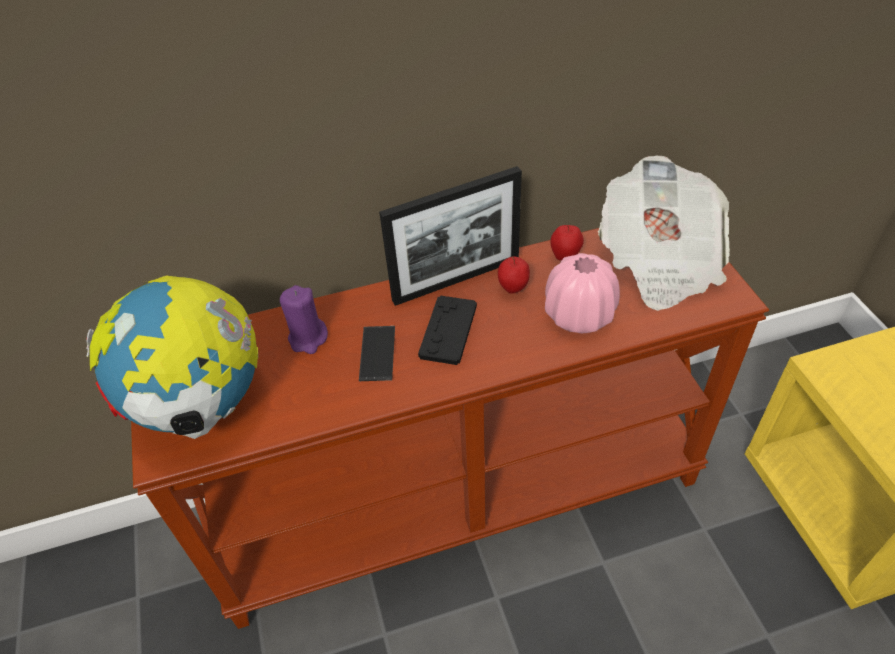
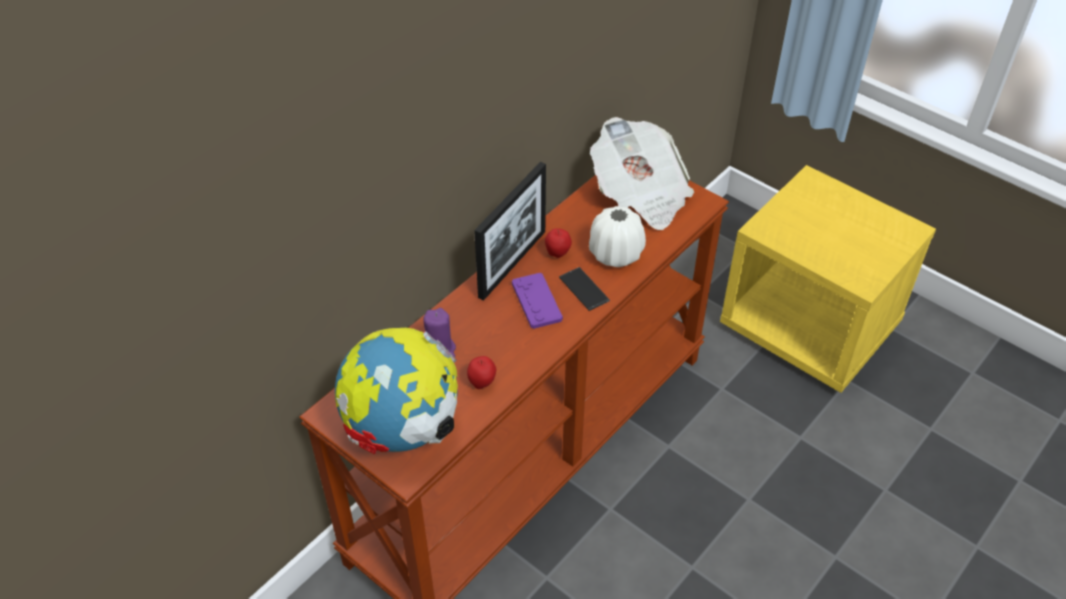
camera: 35 degrees left, 0 degrees up
phone [359,326,395,381] -> phone moved to [559,267,610,311]
black game controller [418,296,477,365] -> purple game controller [512,273,563,329]
pink vase [545,253,620,334] -> white vase [589,206,646,267]
apple [551,225,584,260] -> apple moved to [467,356,496,389]

